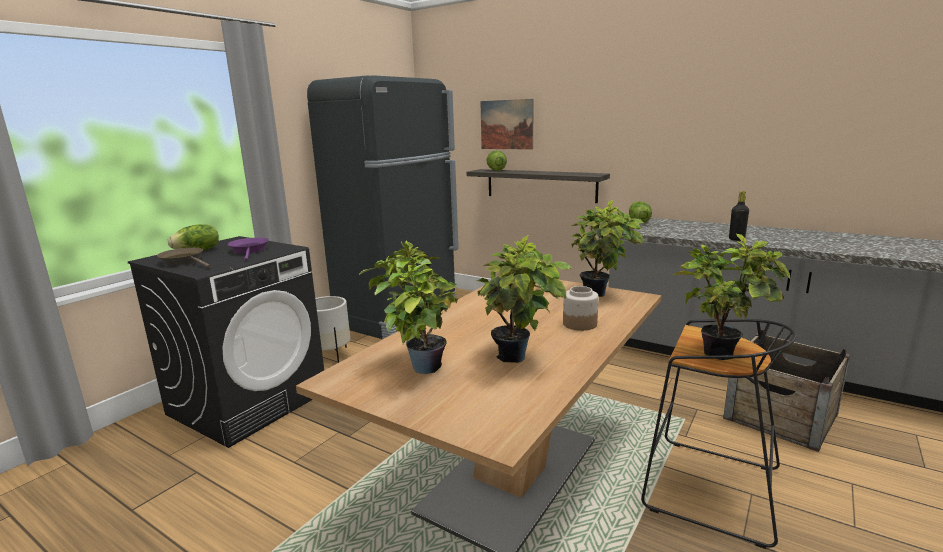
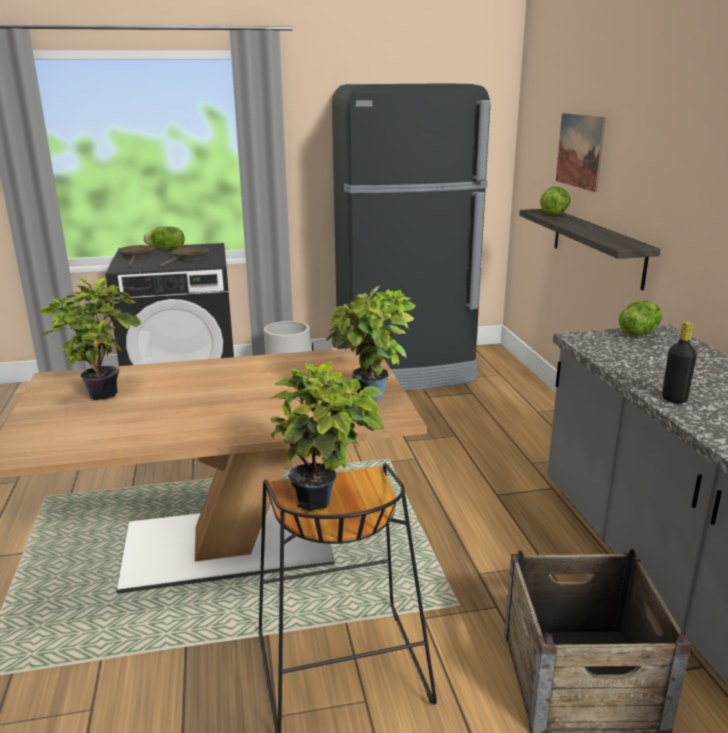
camera: 45 degrees right, 5 degrees up
purple frying pan [228,238,269,261] -> brown frying pan [158,247,209,268]
potted plant [477,236,572,363] -> none
jar [563,286,599,331] -> none

